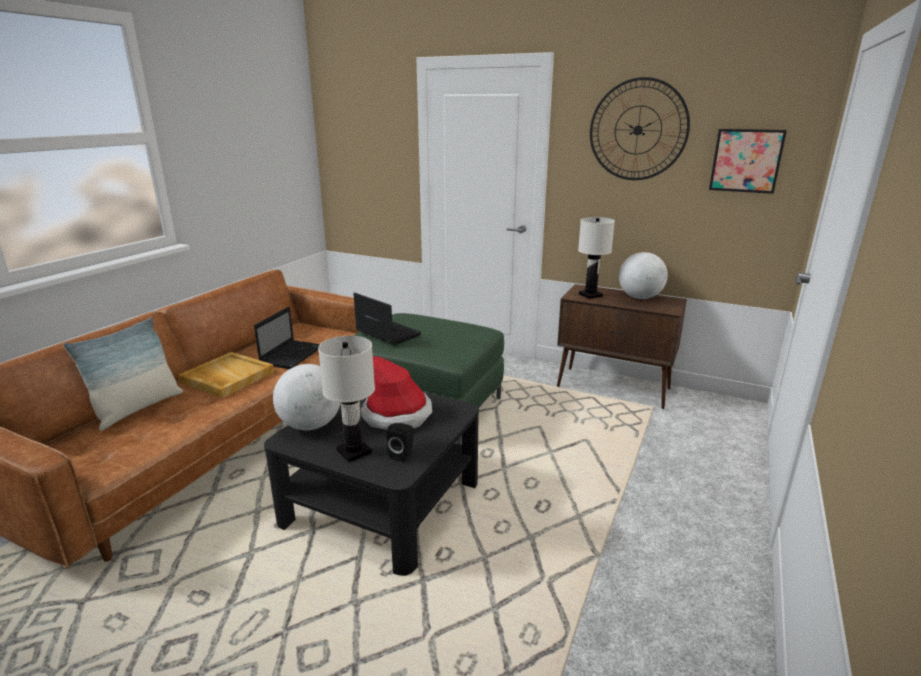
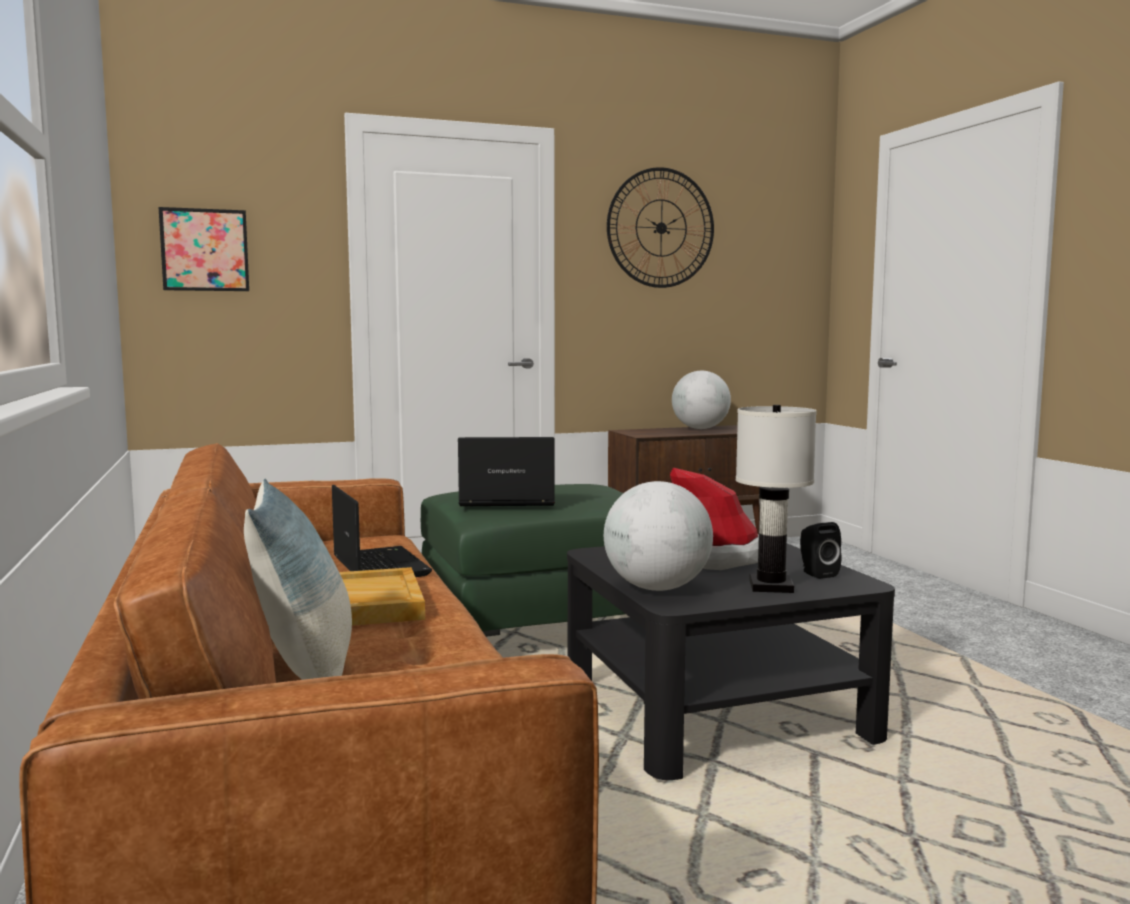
camera: 45 degrees left, 15 degrees down
white table lamp [578,217,615,299] -> none
picture [709,129,787,194] -> picture moved to [159,207,249,291]

